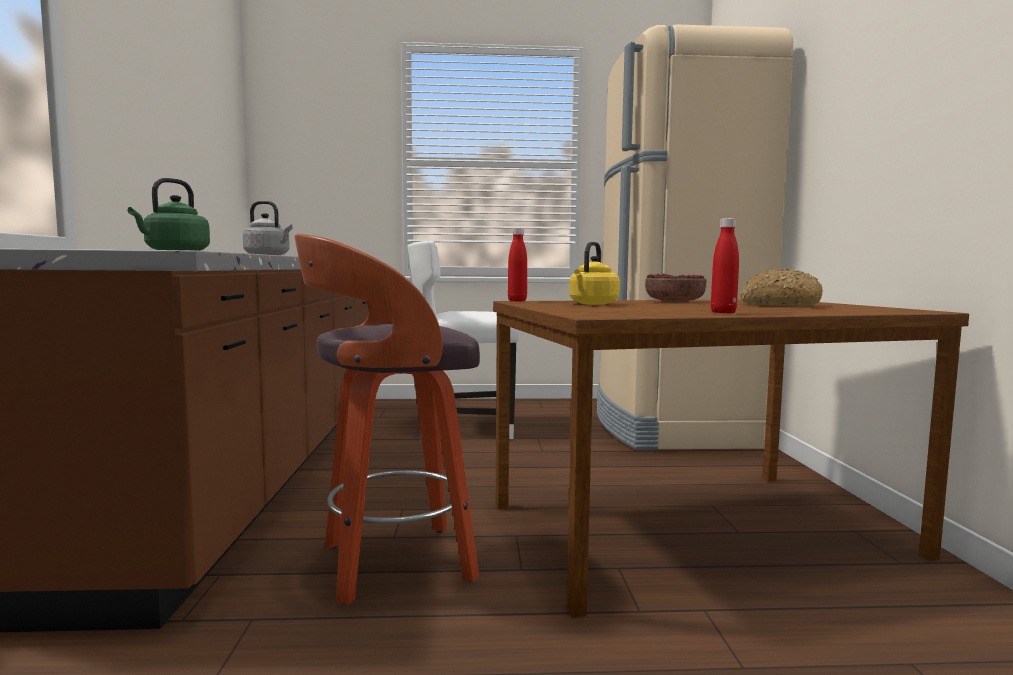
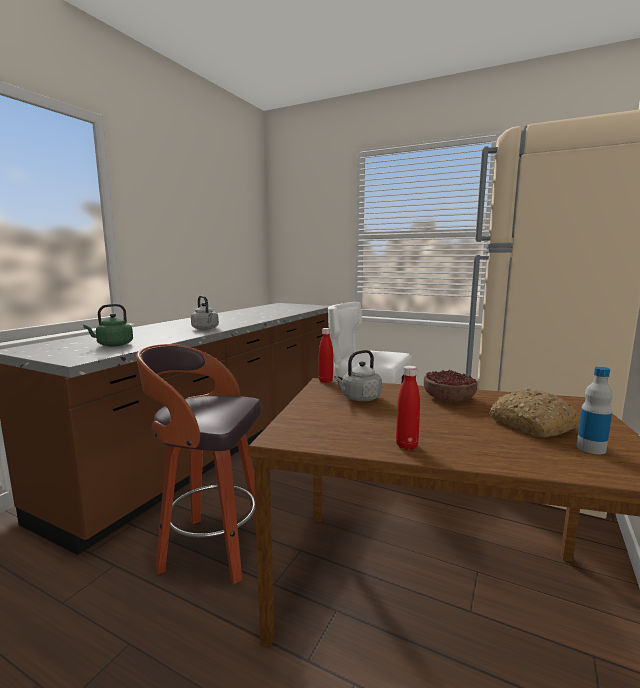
camera: 30 degrees right, 5 degrees up
yellow kettle [569,242,620,305] -> grey kettle [333,350,382,401]
none -> bottle [576,367,613,454]

